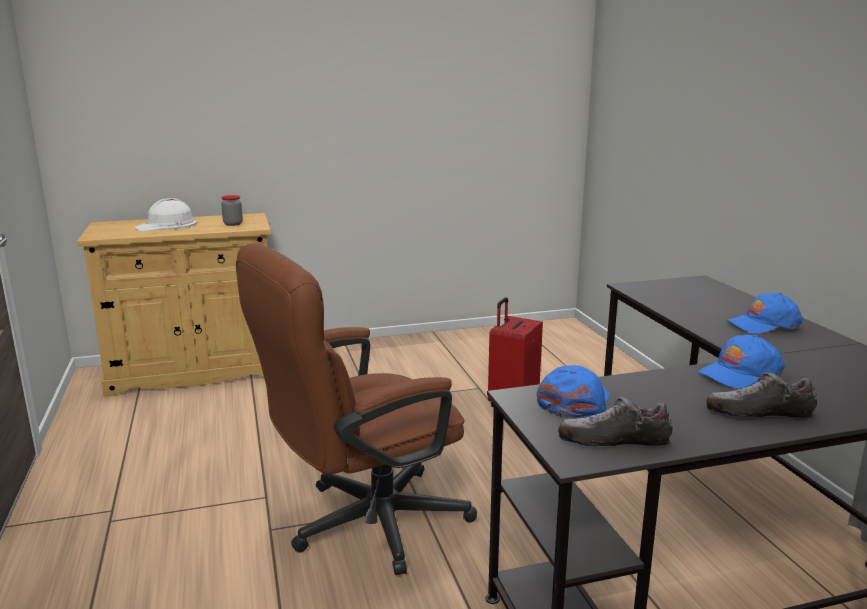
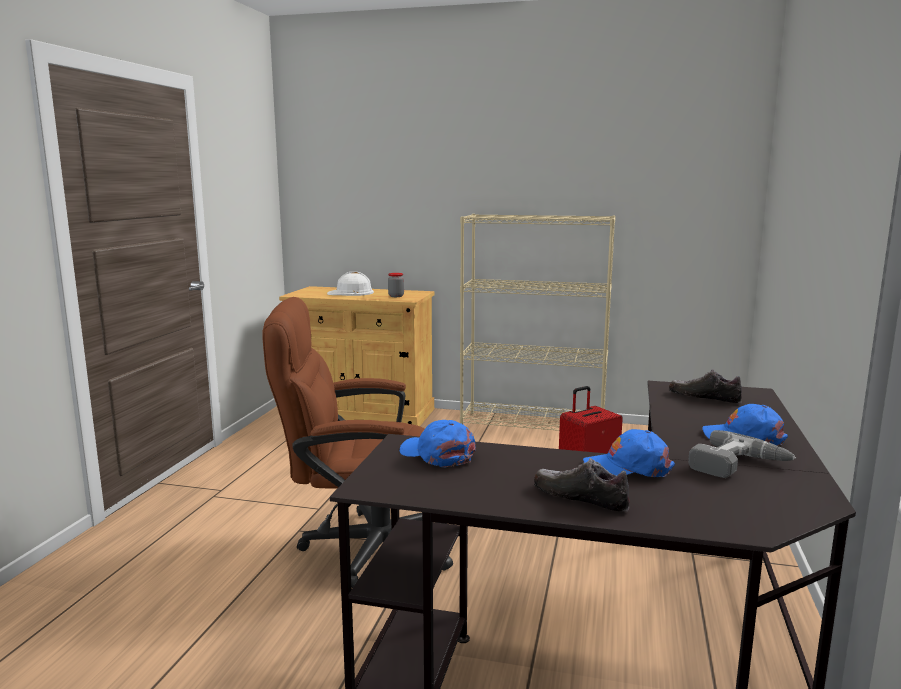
camera: 30 degrees right, 5 degrees down
blue cap [537,365,610,419] -> blue cap turned 105 degrees counterclockwise [400,420,475,467]
shoe [558,397,673,446] -> shoe moved to [669,369,742,403]
none -> beige bookcase [460,214,616,431]
none -> power drill [688,430,796,478]

